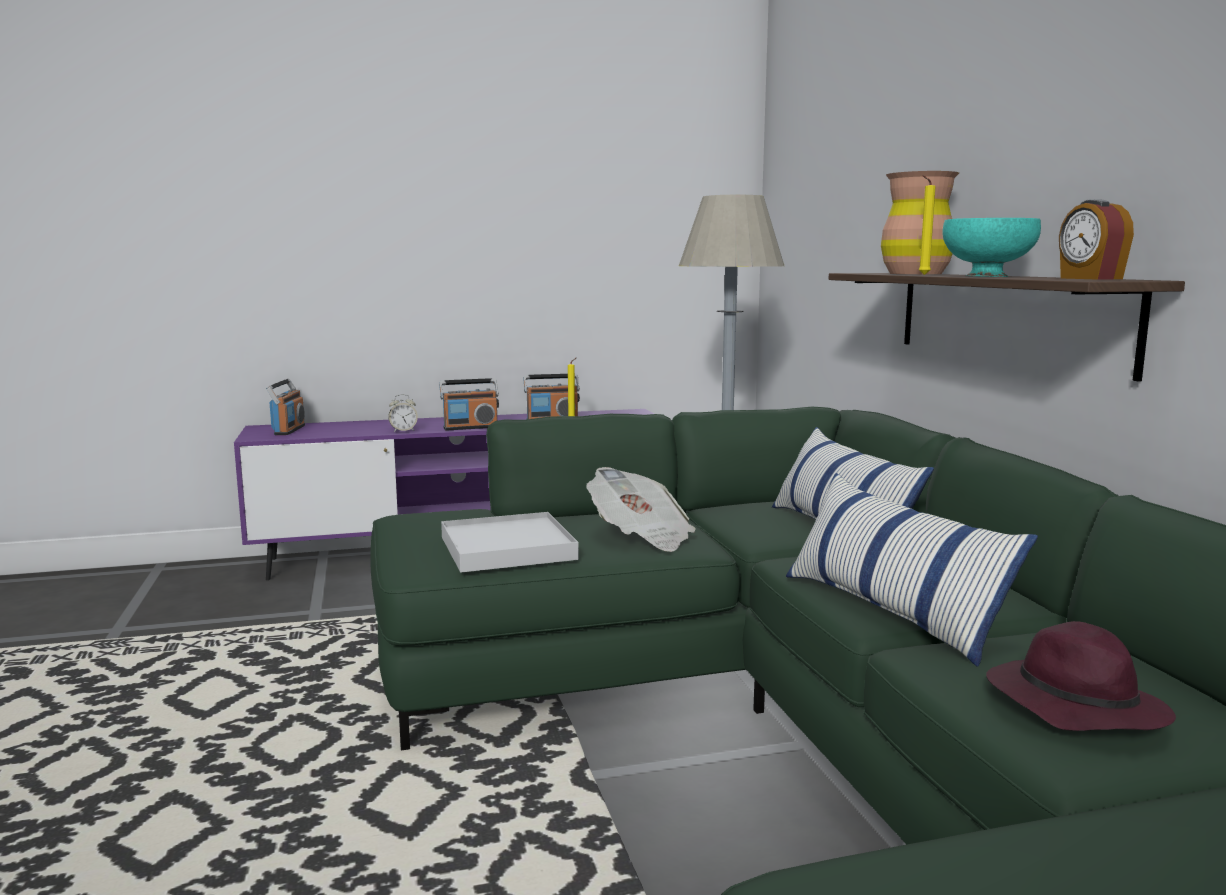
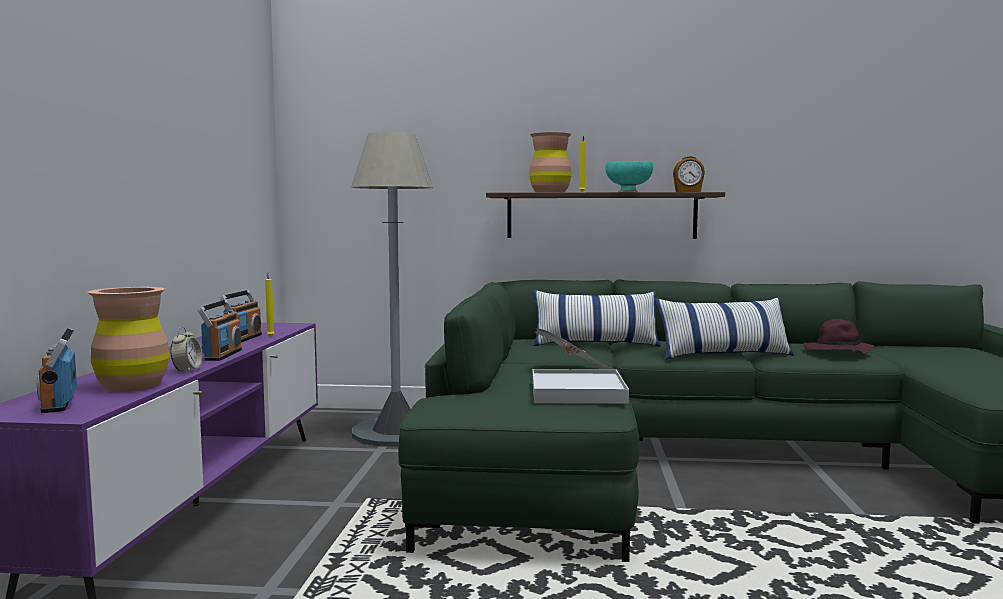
camera: 70 degrees left, 5 degrees down
radio [266,379,305,435] -> radio turned 135 degrees counterclockwise [37,328,77,413]
none -> brown vase [88,287,170,392]

